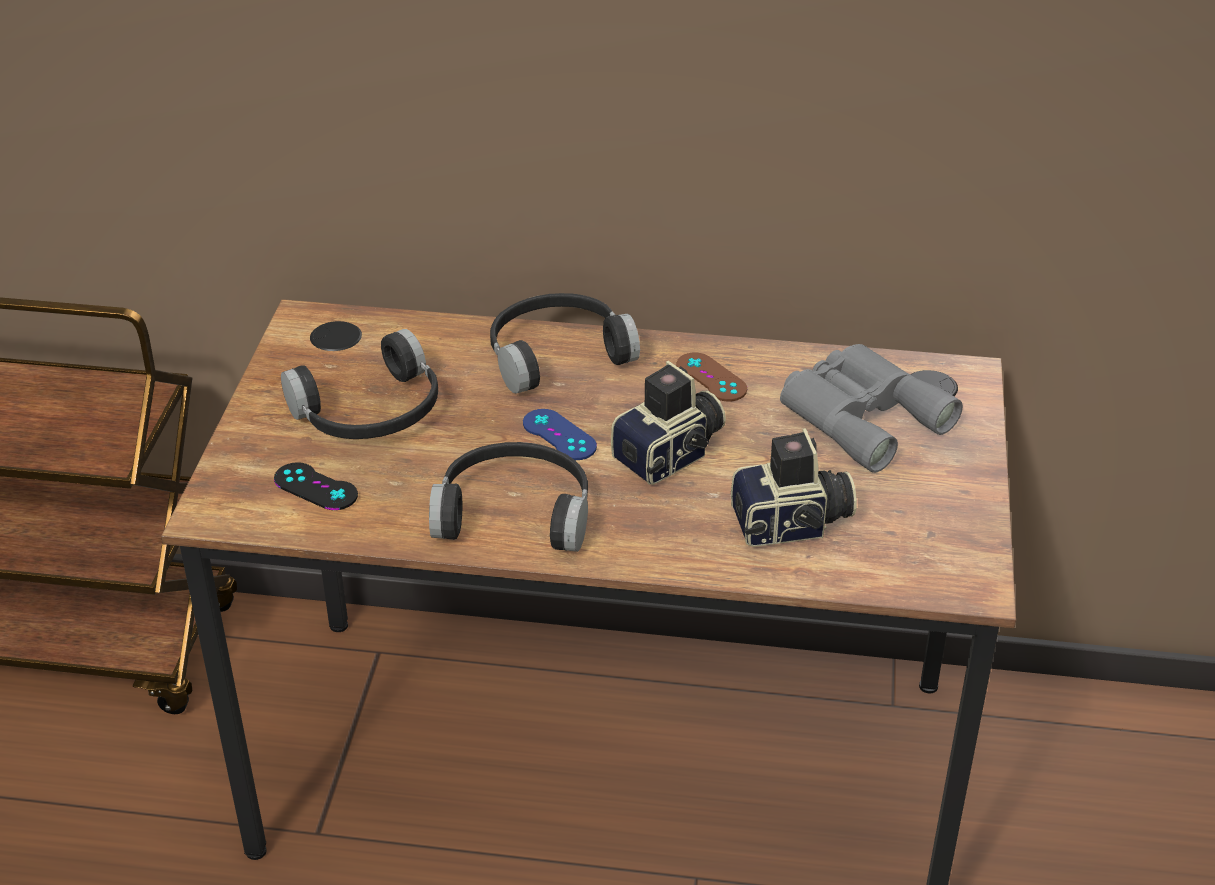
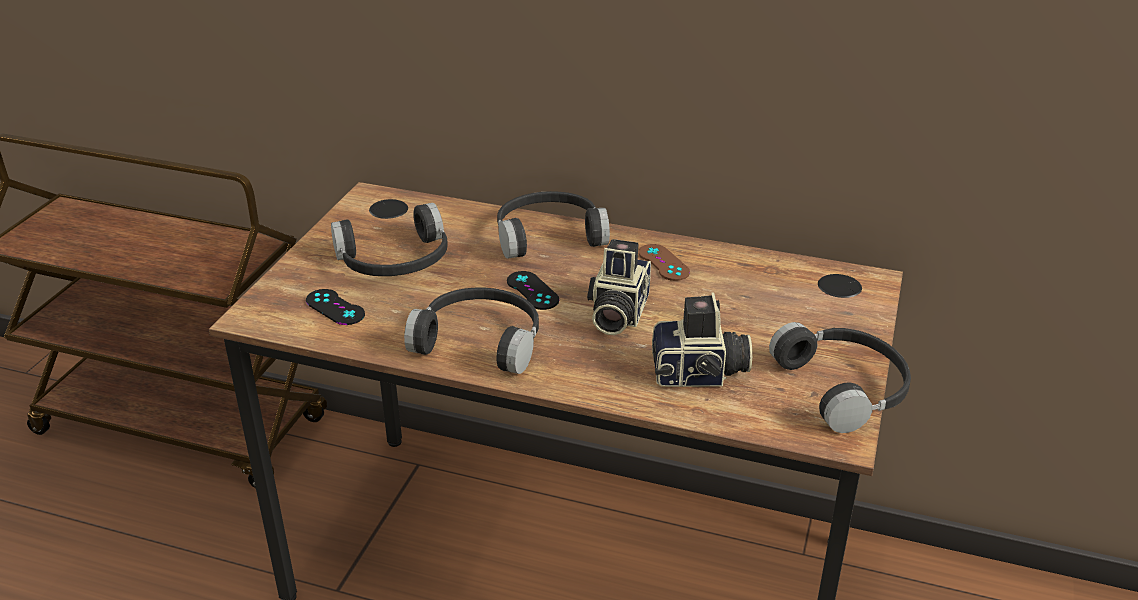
camera: 10 degrees right, 5 degrees down
blue game controller [523,409,597,460] -> black game controller [507,271,559,310]
camera [611,361,726,485] -> camera turned 135 degrees clockwise [587,239,651,335]
grey binoculars [780,344,963,473] -> none
none -> black headphones [769,322,911,433]

